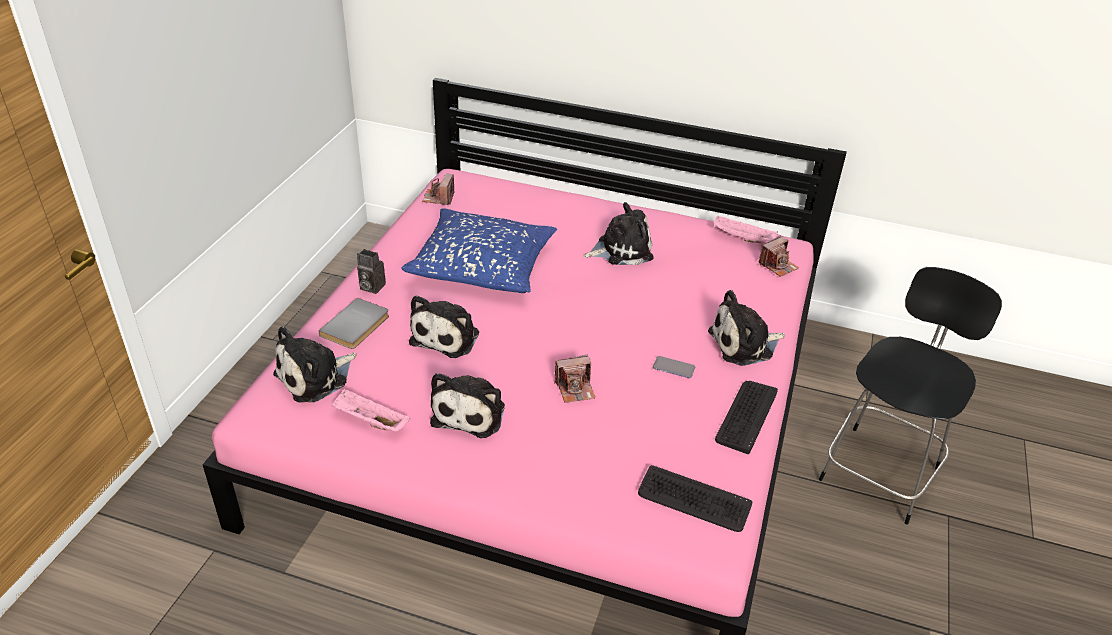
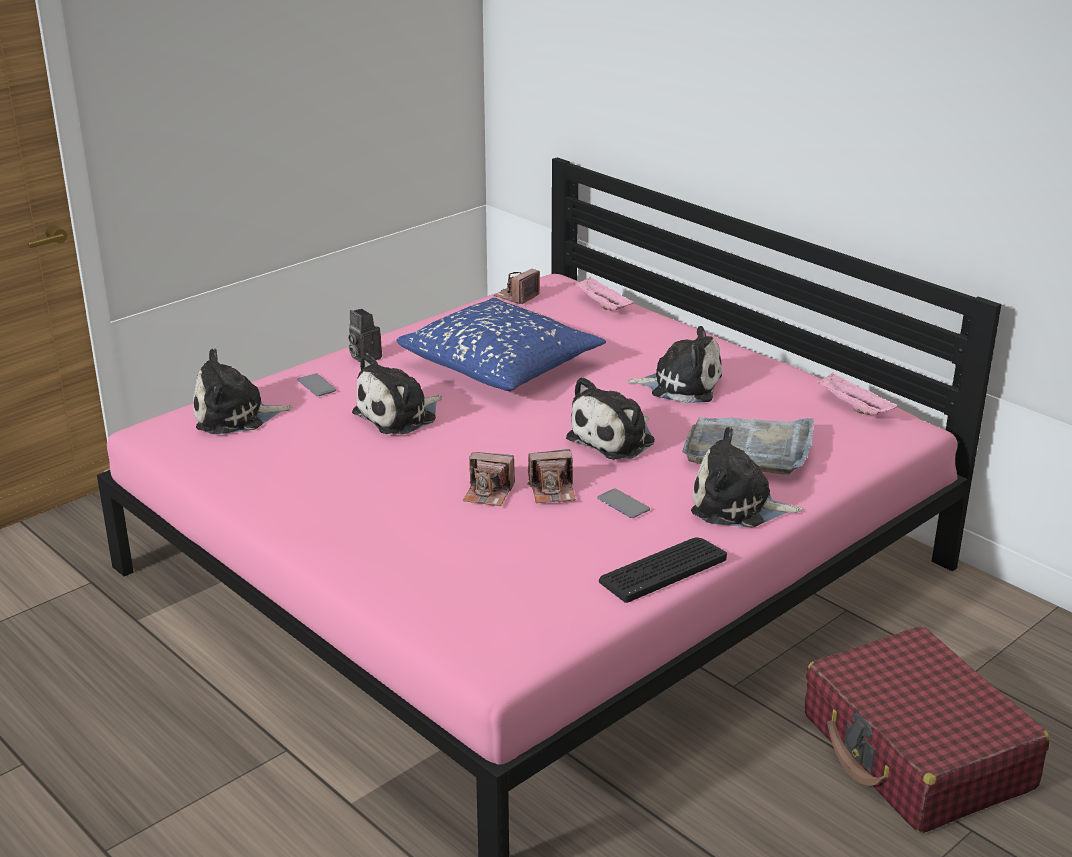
camera: 30 degrees right, 10 degrees down
grey book [319,298,389,349] -> phone [298,373,336,396]
pink tray [331,388,411,431] -> pink tray moved to [573,277,635,311]
plush toy [430,373,505,438] -> plush toy moved to [566,377,655,460]
keyboard [638,465,753,532] -> none
camera [759,235,799,277] -> camera moved to [527,449,576,503]
black chair [819,267,1002,525] -> red suitcase [805,626,1050,833]
none -> grey tray [682,417,814,475]

